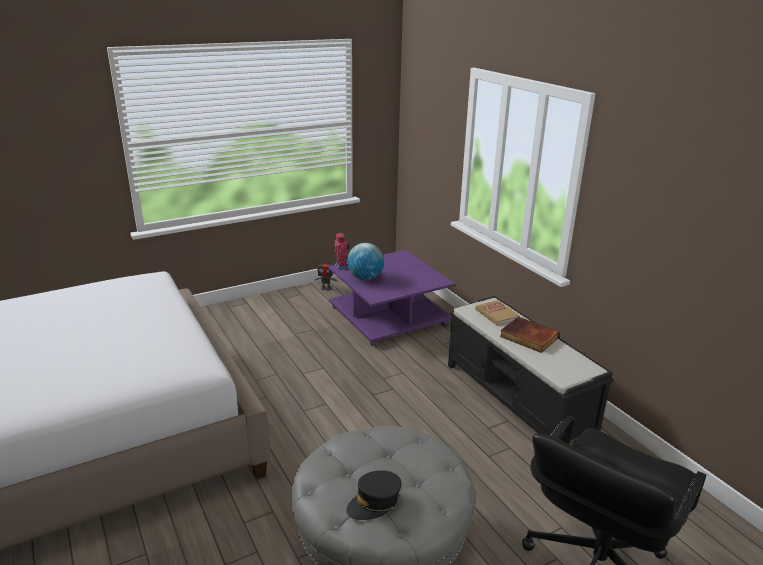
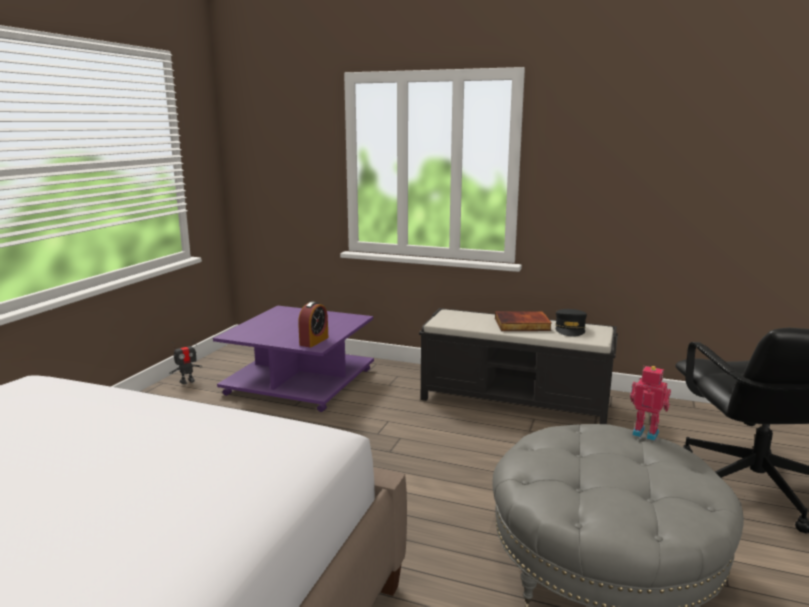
camera: 40 degrees left, 10 degrees down
toy robot [335,232,349,269] -> toy robot moved to [630,365,671,441]
black cap [346,470,402,520] -> black cap moved to [555,309,587,336]
globe [347,243,384,280] -> none
book [475,300,520,326] -> none
none -> alarm clock [298,302,328,348]

